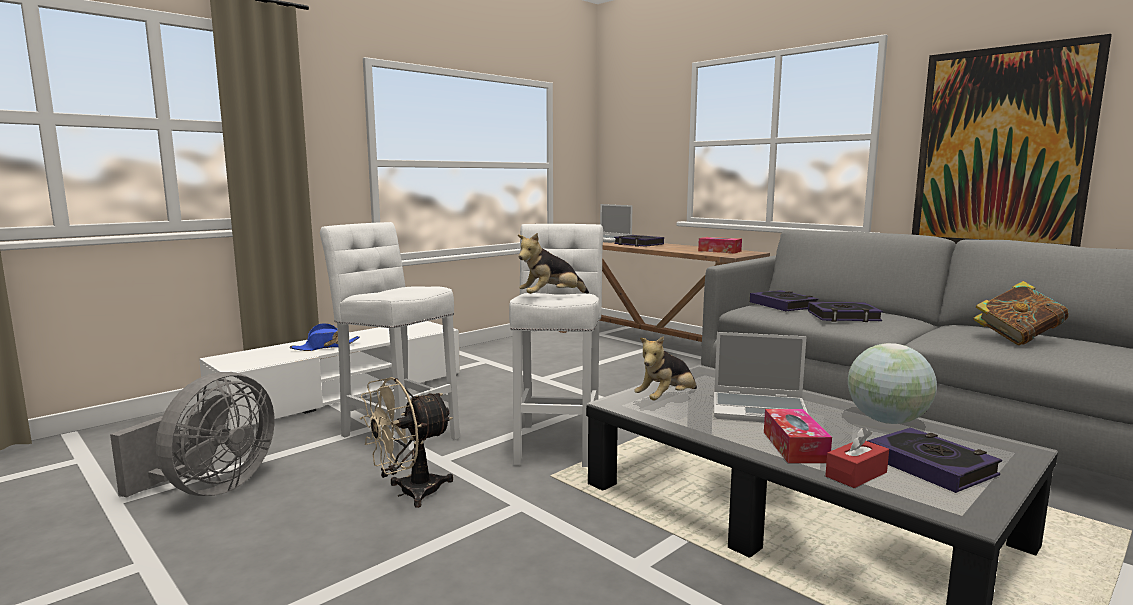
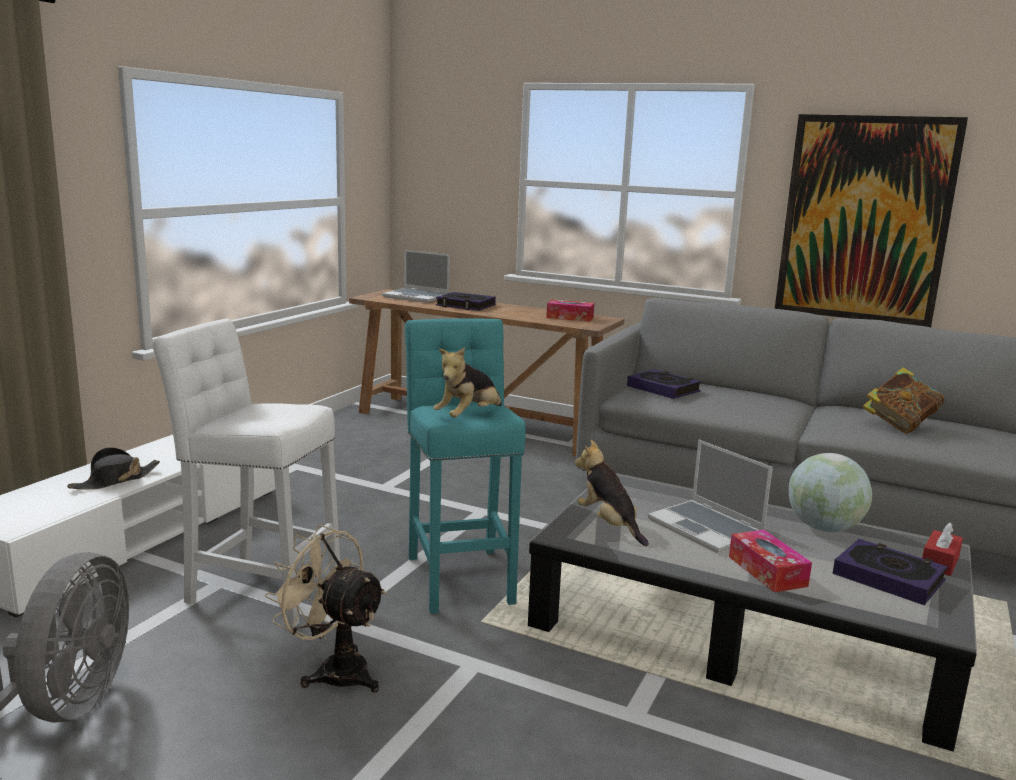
camera: 20 degrees left, 5 degrees up
blue hat [290,323,360,351] -> black hat [67,447,160,490]
beige fan [360,377,453,508] -> beige fan turned 90 degrees clockwise [265,525,387,693]
white stool [509,224,603,467] -> turquoise stool [405,318,526,614]
plush toy [634,336,697,400] -> plush toy turned 120 degrees clockwise [575,440,649,546]
laptop [714,332,808,422] -> laptop turned 60 degrees clockwise [648,440,773,553]
book [808,302,883,322] -> none
red tissue box [825,427,889,488] -> red tissue box moved to [922,523,963,576]

